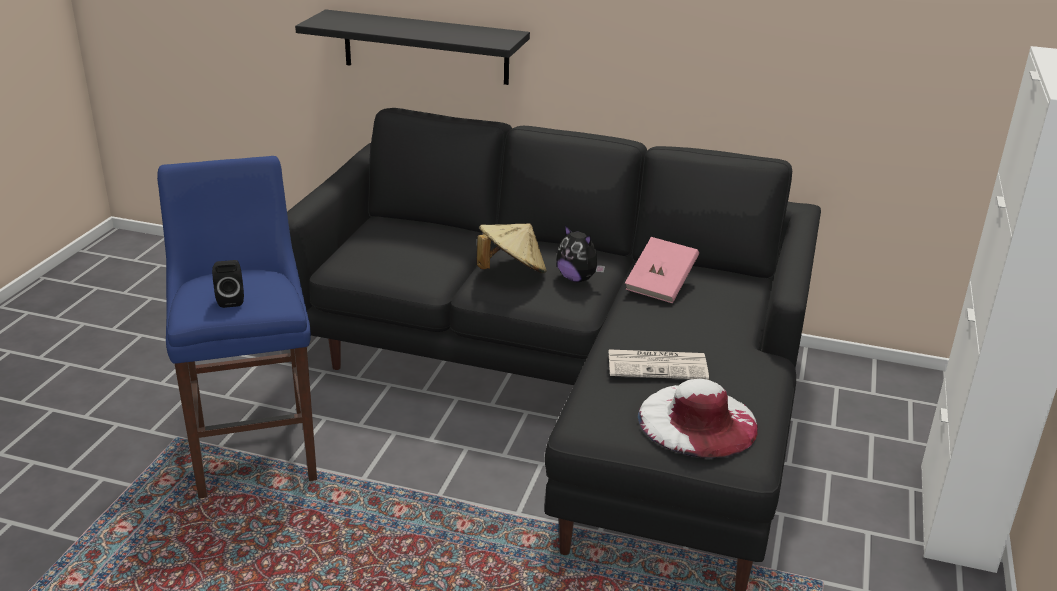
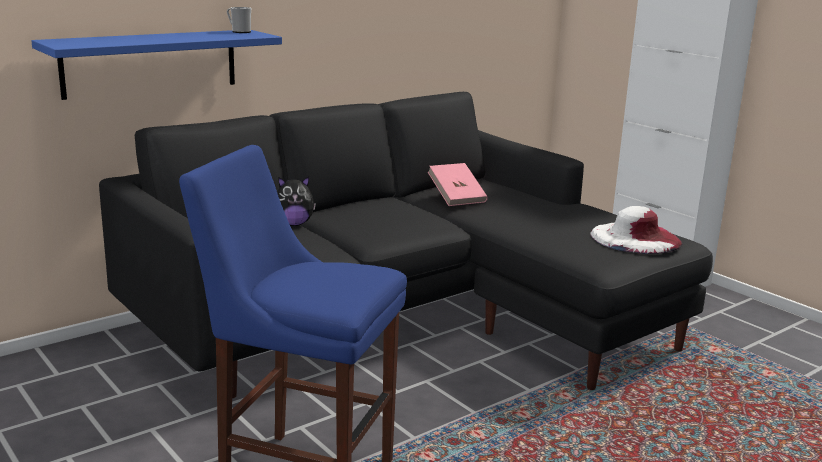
camera: 55 degrees left, 10 degrees down
black speaker [212,260,244,308] -> none
black shelf [295,9,530,85] -> blue shelf [31,30,282,100]
beige hat [476,223,547,273] -> none
plush toy [556,225,605,282] -> plush toy moved to [277,176,316,226]
newspaper [608,349,709,380] -> none
none -> mug [227,7,251,33]

